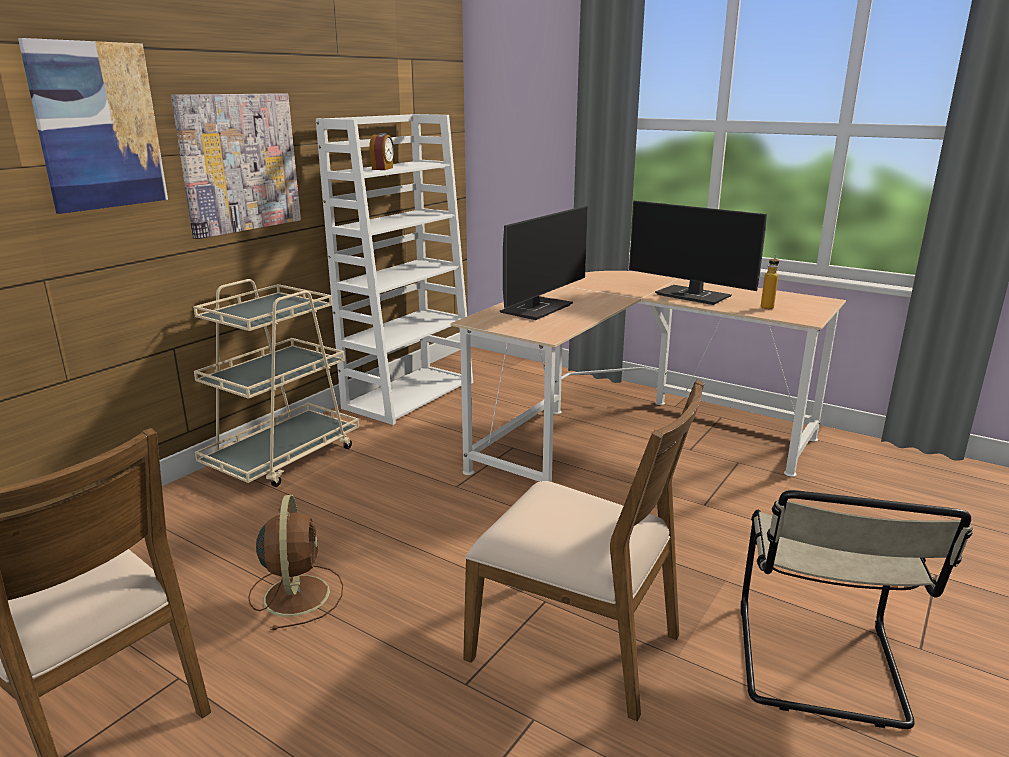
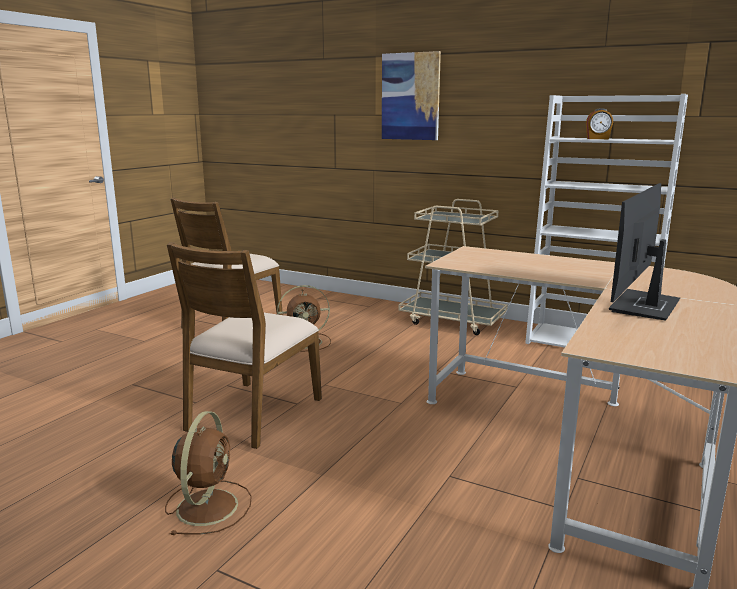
camera: 85 degrees right, 5 degrees down
picture [171,93,301,239] -> none
monitor [500,206,588,320] -> none
beige chair [741,490,973,729] -> brown fan [165,411,252,535]
bottle [761,254,779,309] -> none

